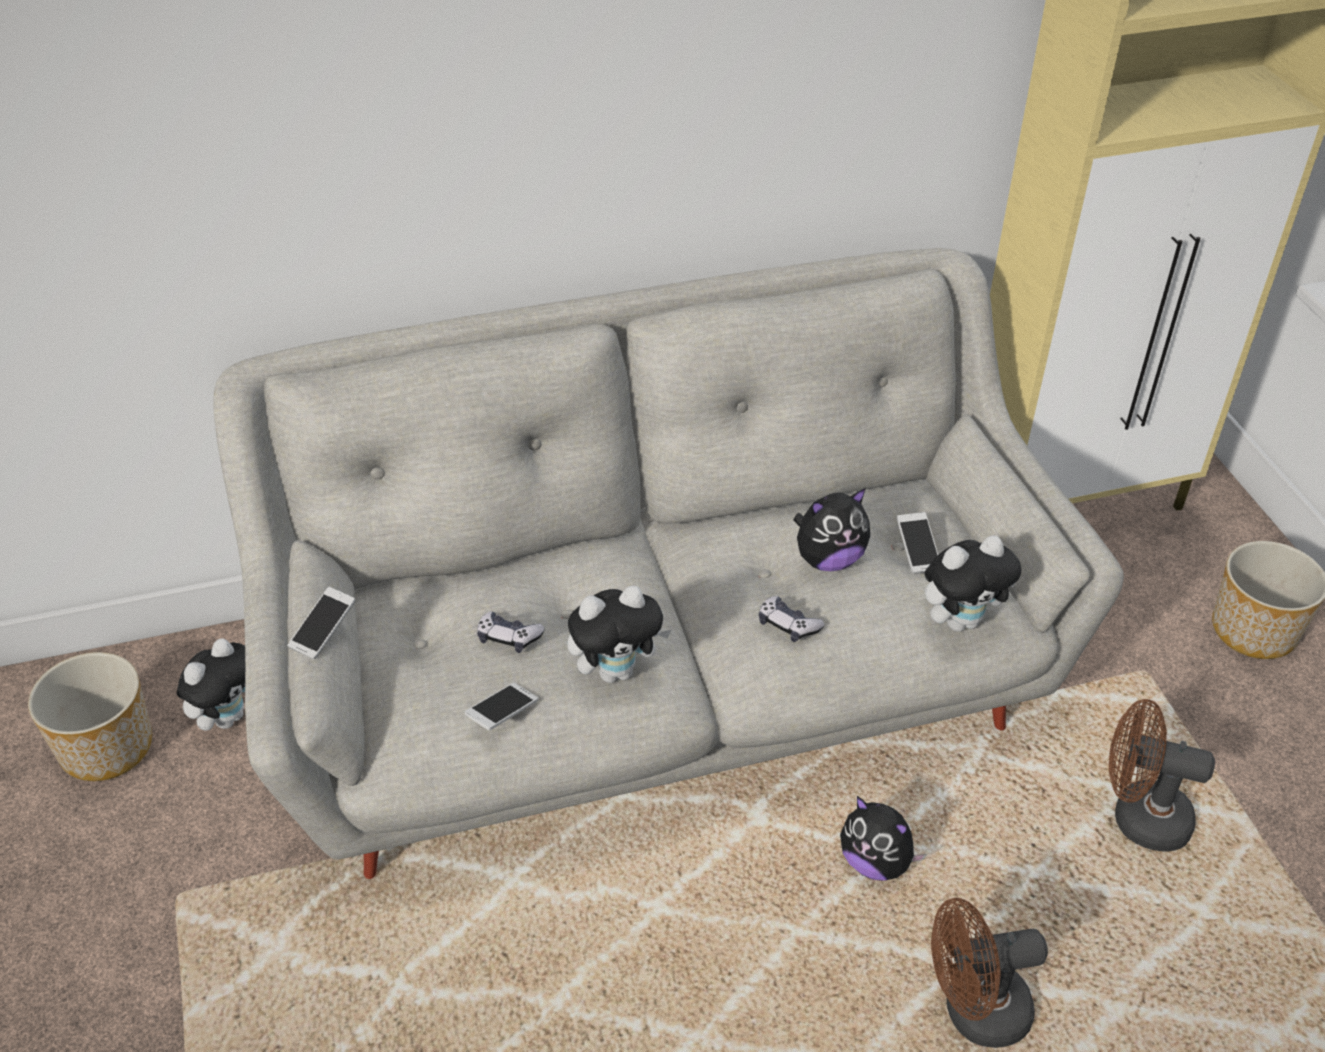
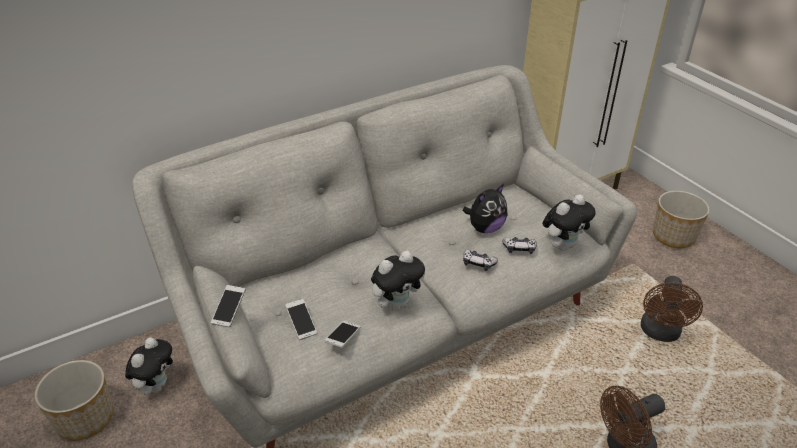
camera: 15 degrees left, 5 degrees down
game controller [477,611,545,653] -> game controller moved to [503,237,537,254]
plush toy [840,796,927,881] -> none
phone [897,512,938,574] -> phone moved to [285,299,317,340]
brown fan [1109,699,1215,852] -> brown fan turned 75 degrees counterclockwise [641,276,703,342]

